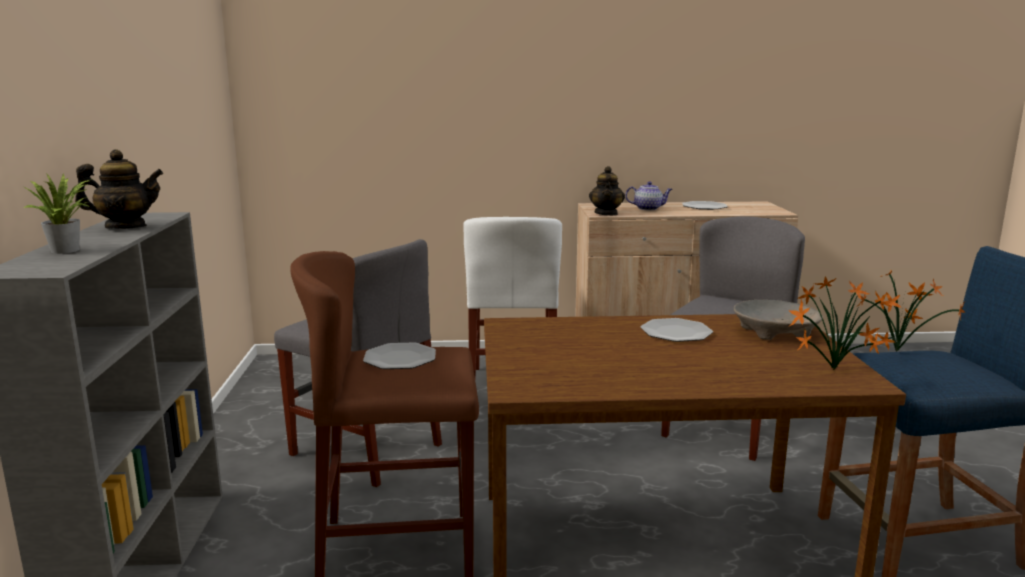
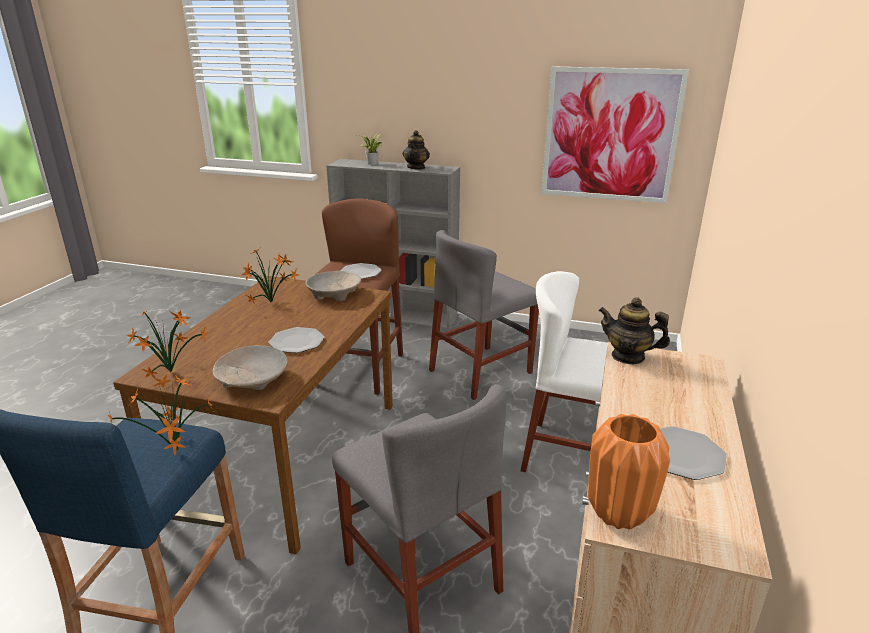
camera: 110 degrees right, 10 degrees up
teapot [625,181,672,210] -> none
none -> potted plant [241,248,299,305]
none -> beige bowl [306,271,361,302]
none -> picture [542,66,689,203]
none -> orange vase [588,414,670,529]

